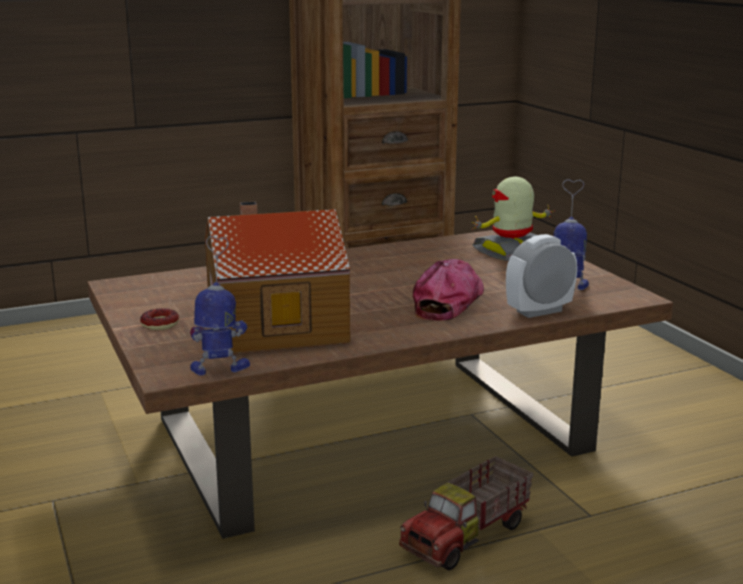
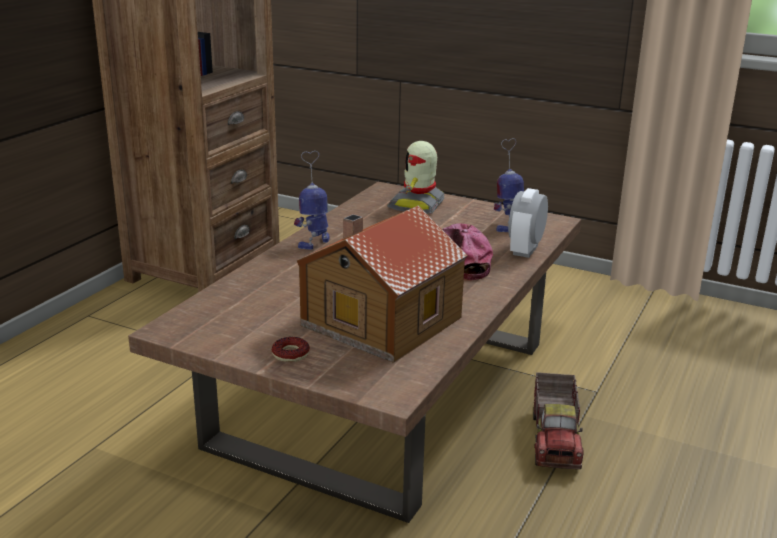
camera: 40 degrees left, 5 degrees up
toy robot [190,236,250,376] -> toy robot moved to [294,151,330,250]

